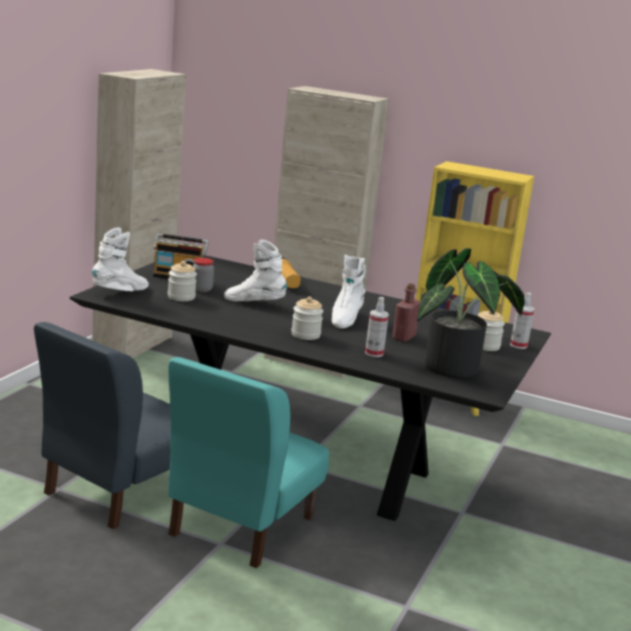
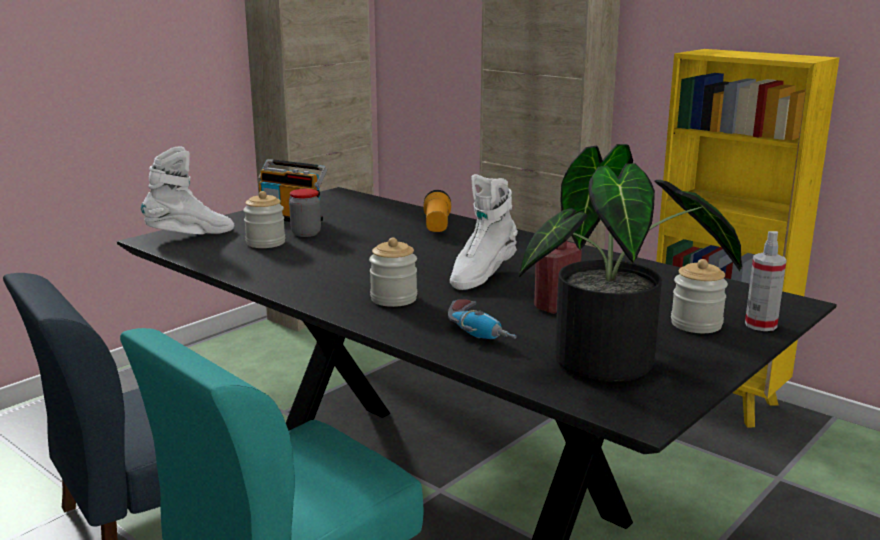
camera: 20 degrees right, 0 degrees up
white boot [224,240,287,301] -> none
spray bottle [365,297,389,357] -> power drill [448,299,517,339]

